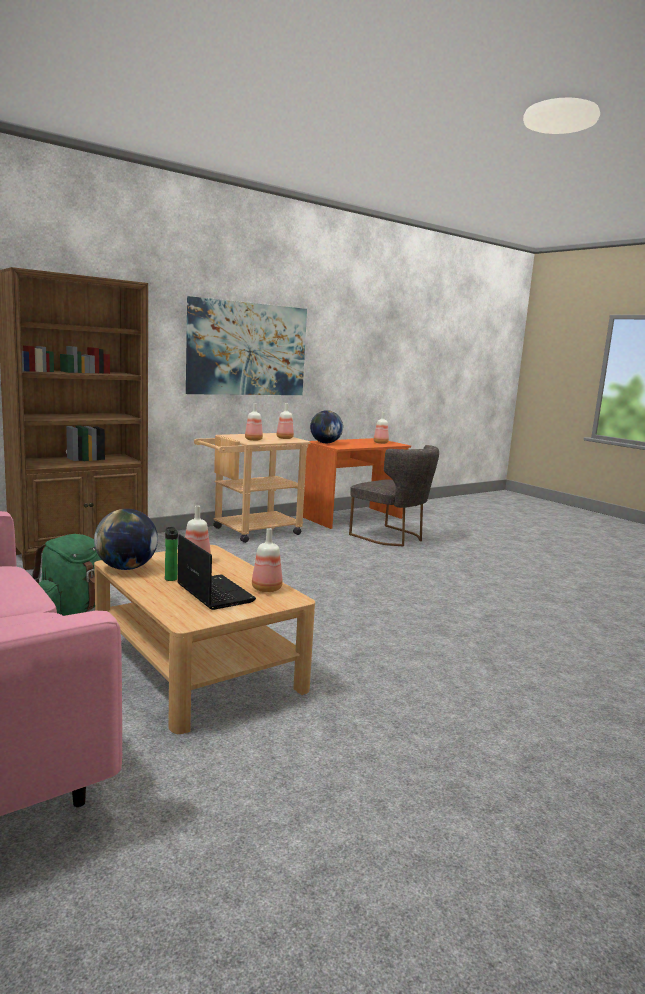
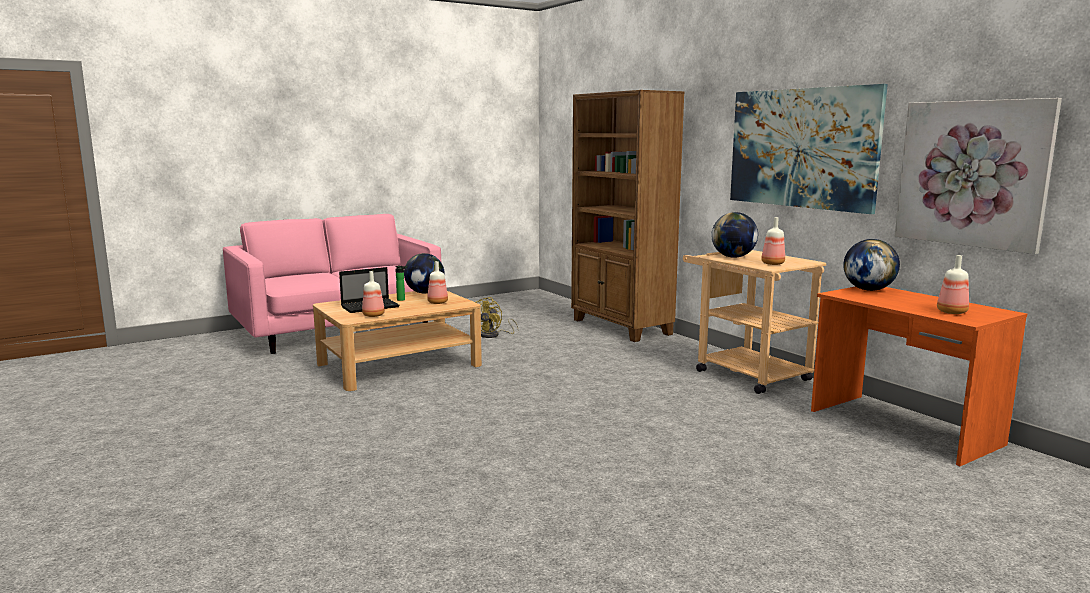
camera: 95 degrees right, 0 degrees up
green backpack [31,534,102,616] -> yellow fan [476,297,519,338]
bottle [245,403,263,441] -> globe [711,212,758,258]
grey chair [349,445,439,546] -> none
none -> picture [895,98,1062,254]

